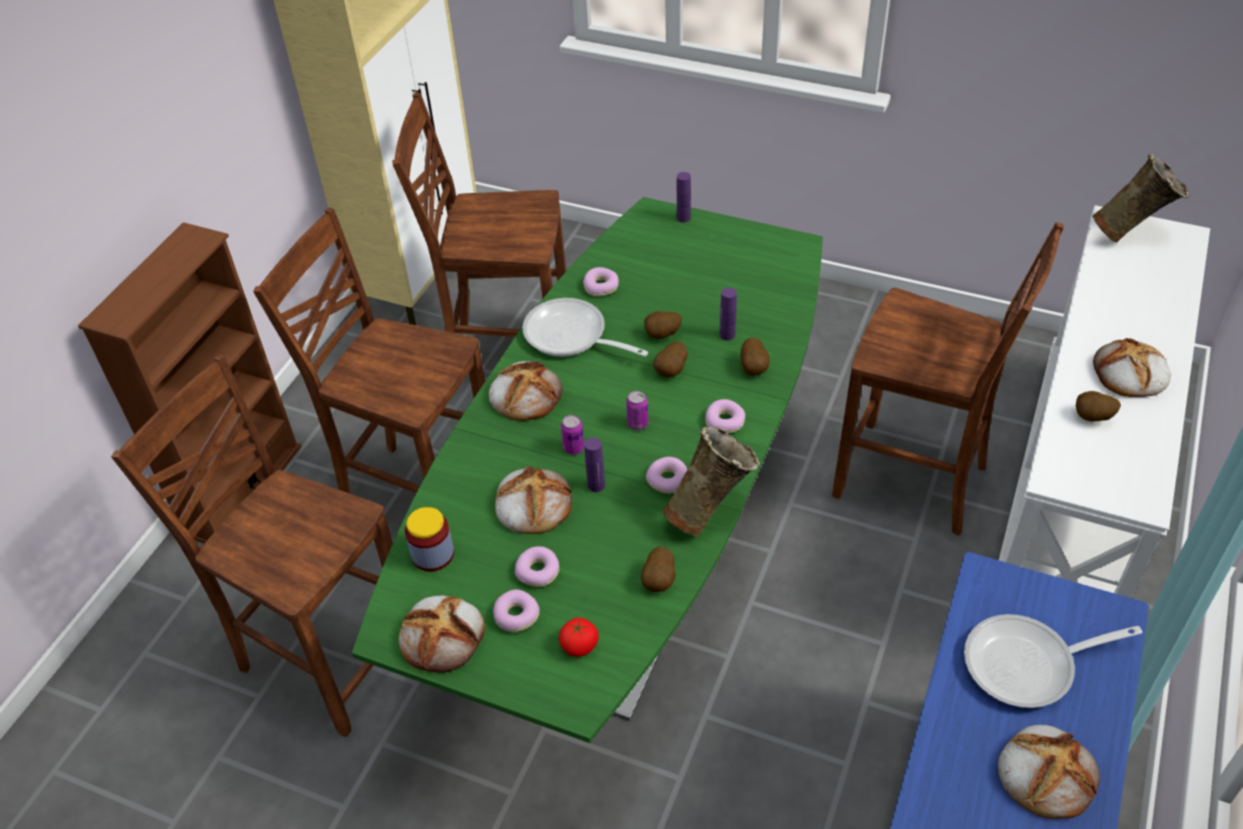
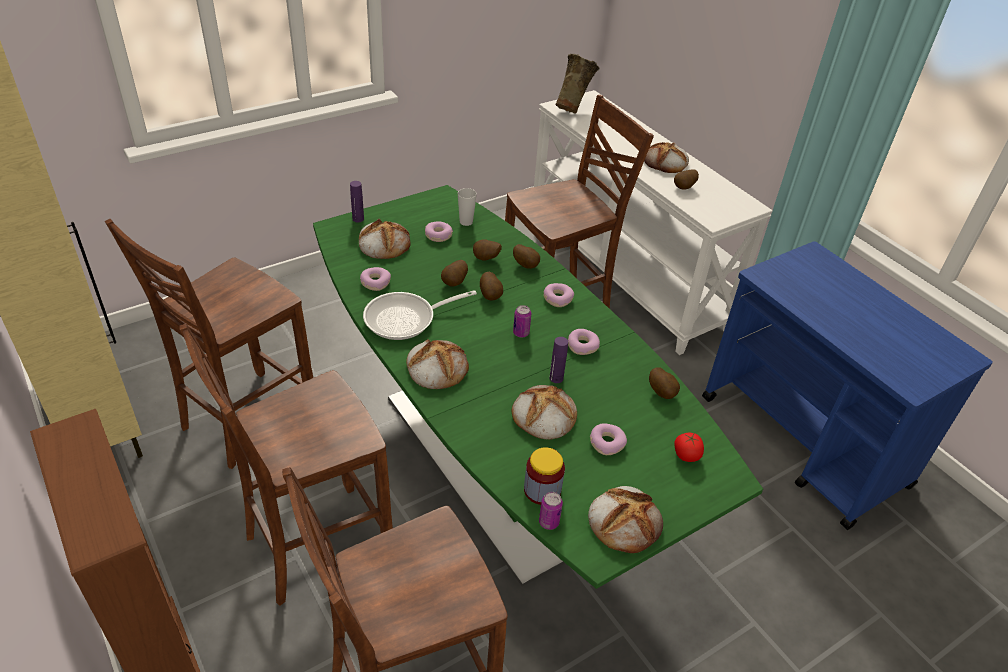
camera: 60 degrees left, 5 degrees down
donut [493,589,540,632] -> donut moved to [425,221,453,242]
can [561,415,584,455] -> can moved to [539,492,563,530]
beige vase [663,427,760,536] -> none
purple bottle [720,288,737,341] -> potato [473,239,502,261]
frying pan [964,614,1142,708] -> none
bread [998,725,1100,819] -> bread moved to [359,219,411,259]
none -> cup [458,188,477,226]

